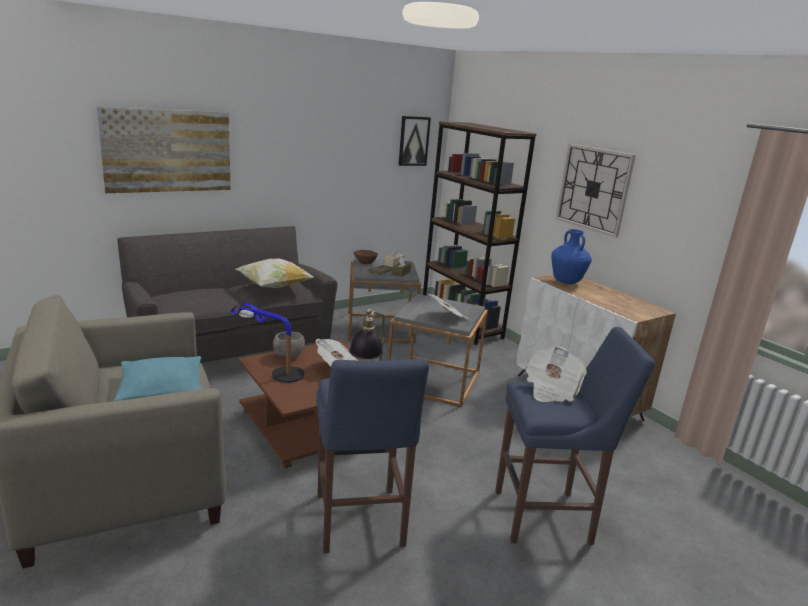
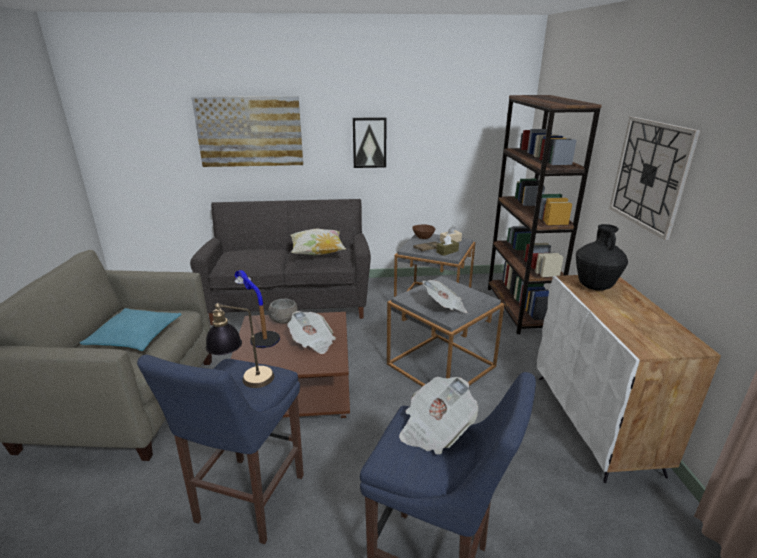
camera: 30 degrees right, 5 degrees up
picture [398,116,431,166] -> picture moved to [353,117,387,168]
blue vase [551,229,592,284] -> black vase [576,224,628,291]

